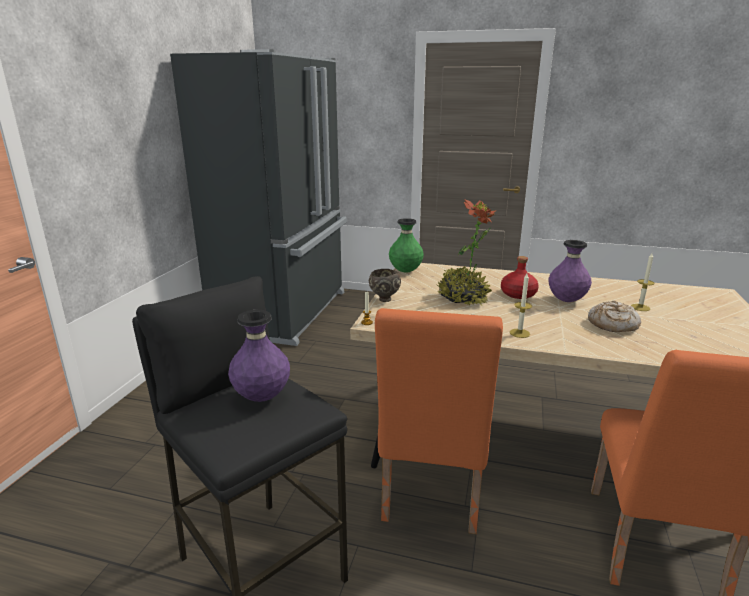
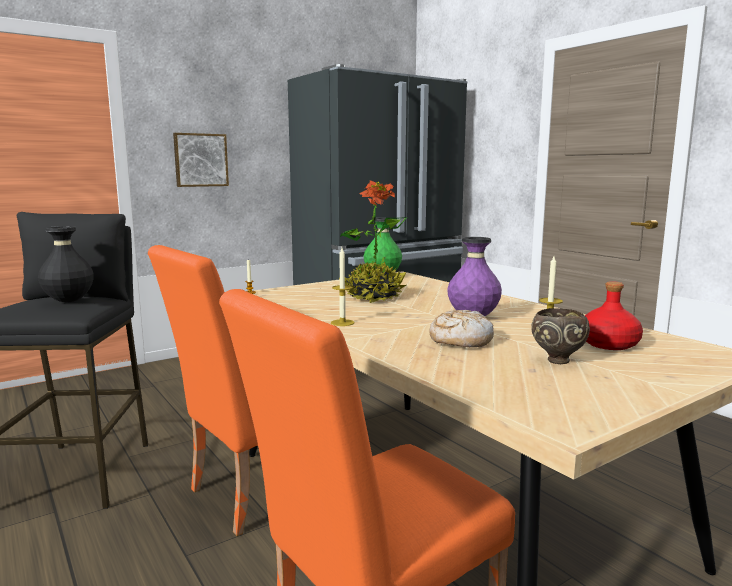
camera: 40 degrees right, 10 degrees down
purple vase [228,310,290,402] -> black vase [38,226,93,302]
brown bowl [369,269,401,302] -> brown bowl moved to [531,308,590,364]
red bottle [501,256,539,299] -> red bottle moved to [585,281,643,350]
none -> picture [173,133,229,187]

